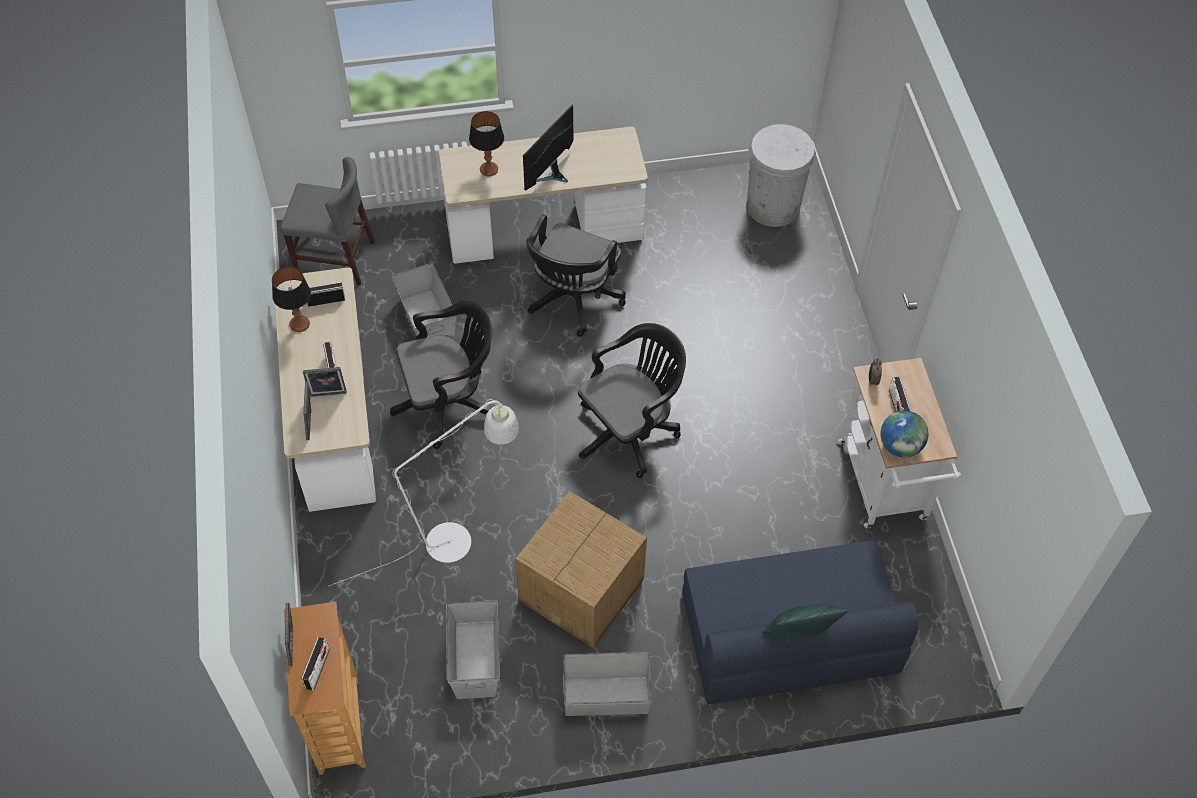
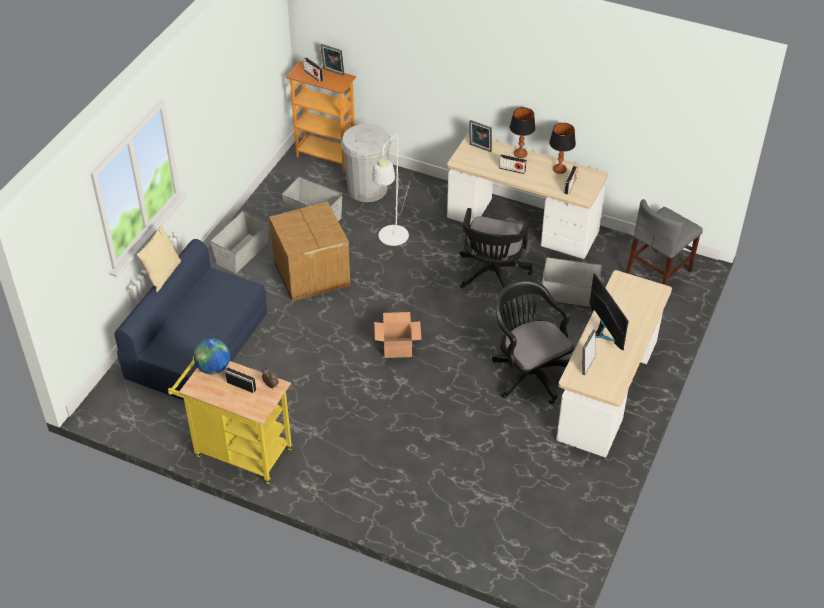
camera: 125 degrees right, 10 degrees down
picture frame [303,367,347,397] -> picture frame moved to [582,329,596,375]
table lamp [469,111,504,176] -> table lamp moved to [510,107,536,158]
black office chair [578,323,686,478] -> cardboard box [374,312,421,358]
white trash can [747,124,816,227] -> white trash can moved to [341,124,391,202]
green pillow [762,604,847,639] -> beige pillow [137,225,181,292]
white cart [838,358,961,528] -> yellow cart [168,356,293,484]

